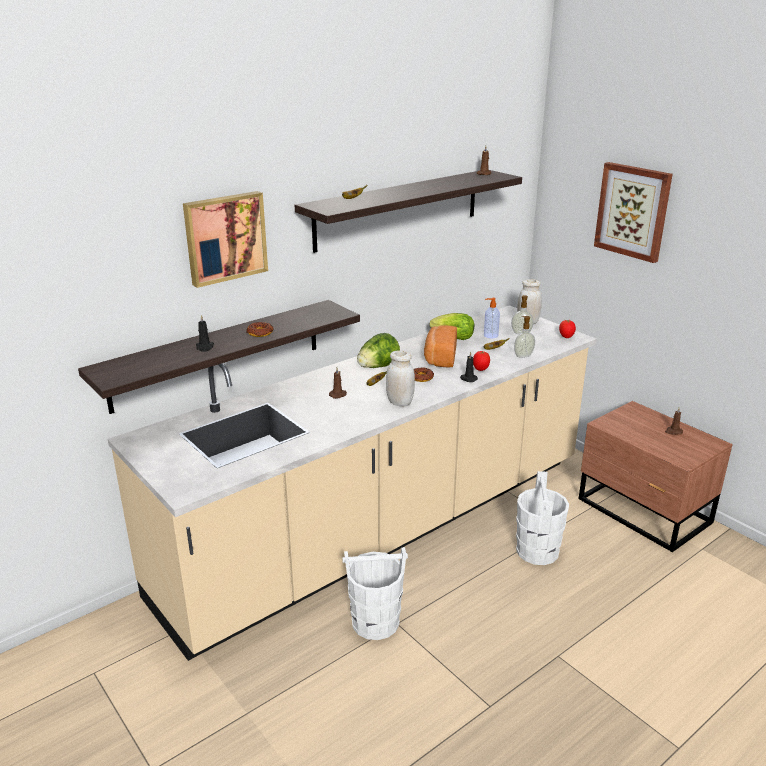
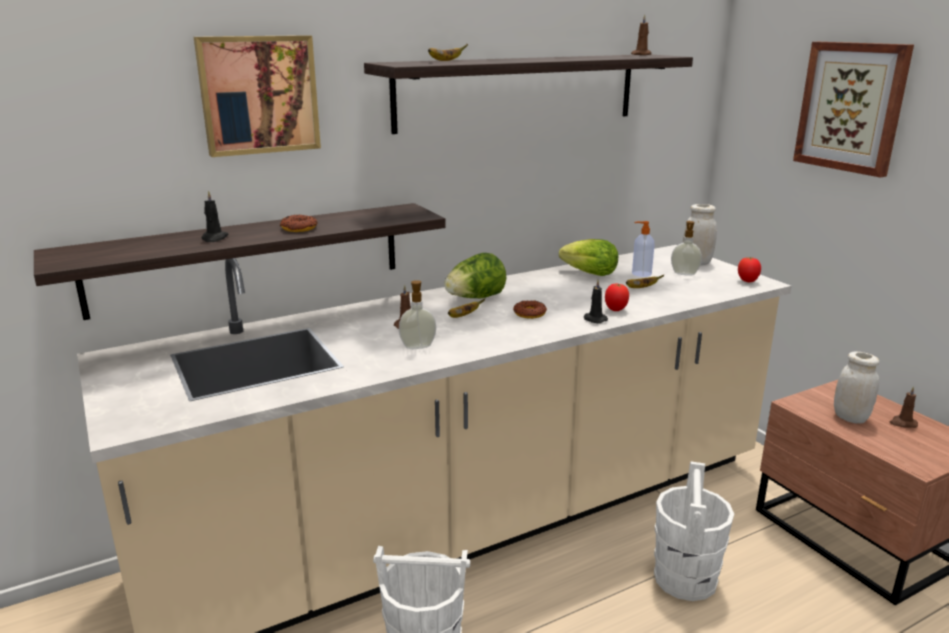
camera: 10 degrees right, 5 degrees down
white jar [386,351,415,407] -> white jar moved to [834,352,879,424]
bread [424,325,457,368] -> none
soap dispenser [514,316,535,358] -> soap dispenser moved to [399,280,436,349]

